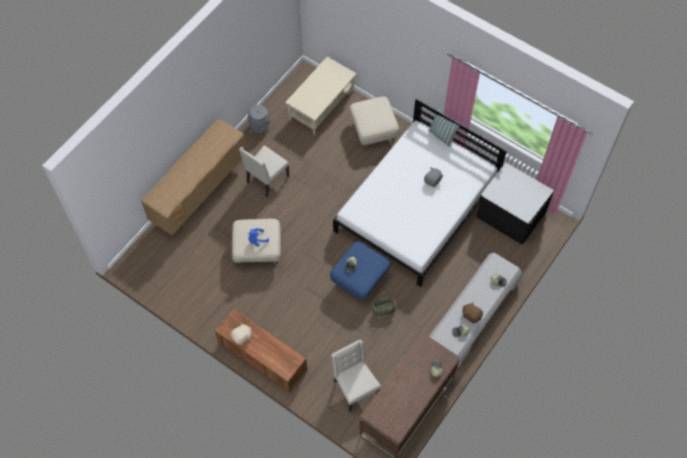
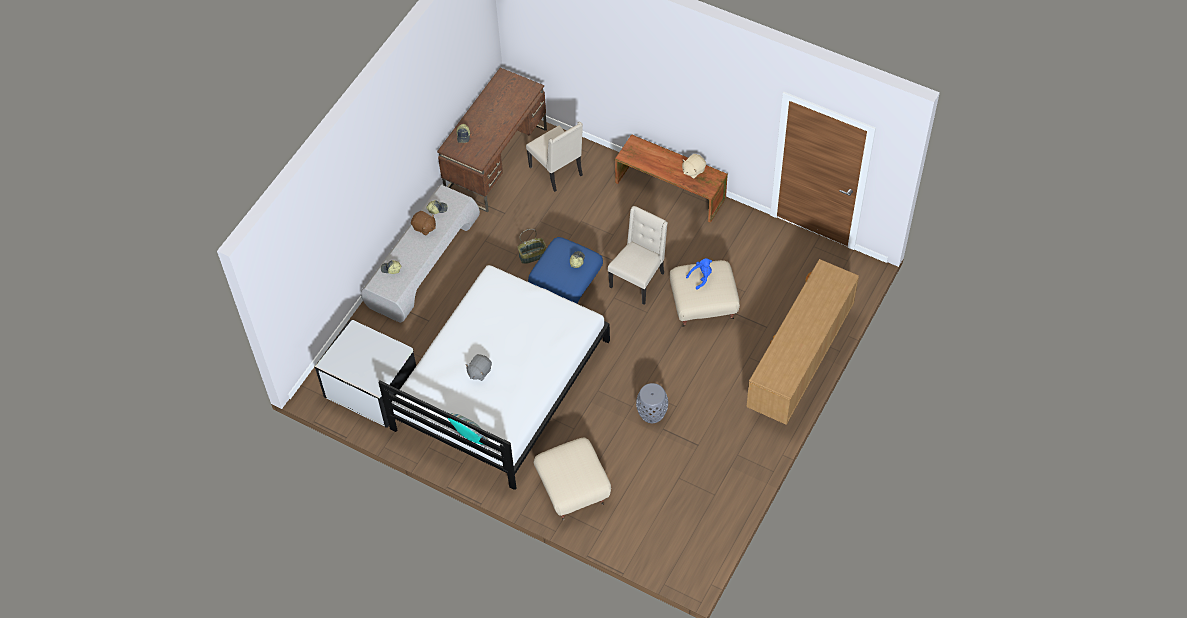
camera: 175 degrees right, 5 degrees down
beige chair [239,145,289,197] -> beige chair moved to [608,206,668,305]
grey stool [248,105,270,134] -> grey stool moved to [636,383,668,423]
beige coffee table [285,57,357,135] -> none

